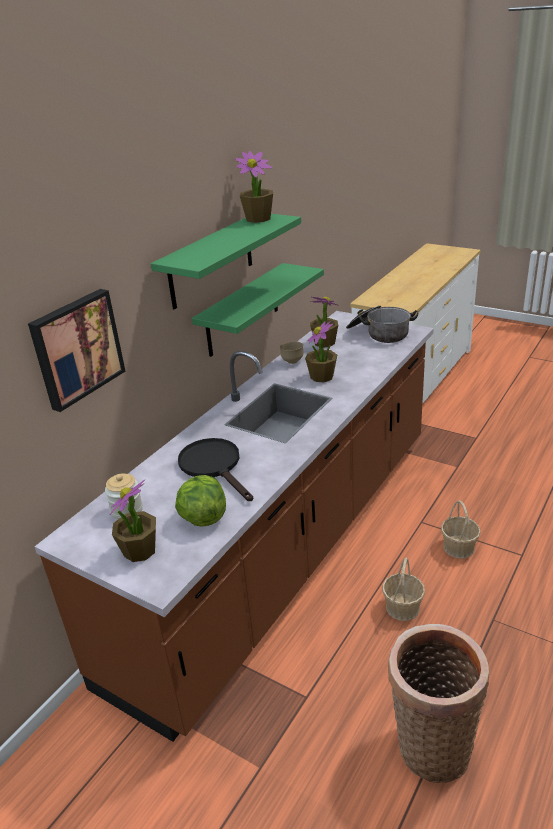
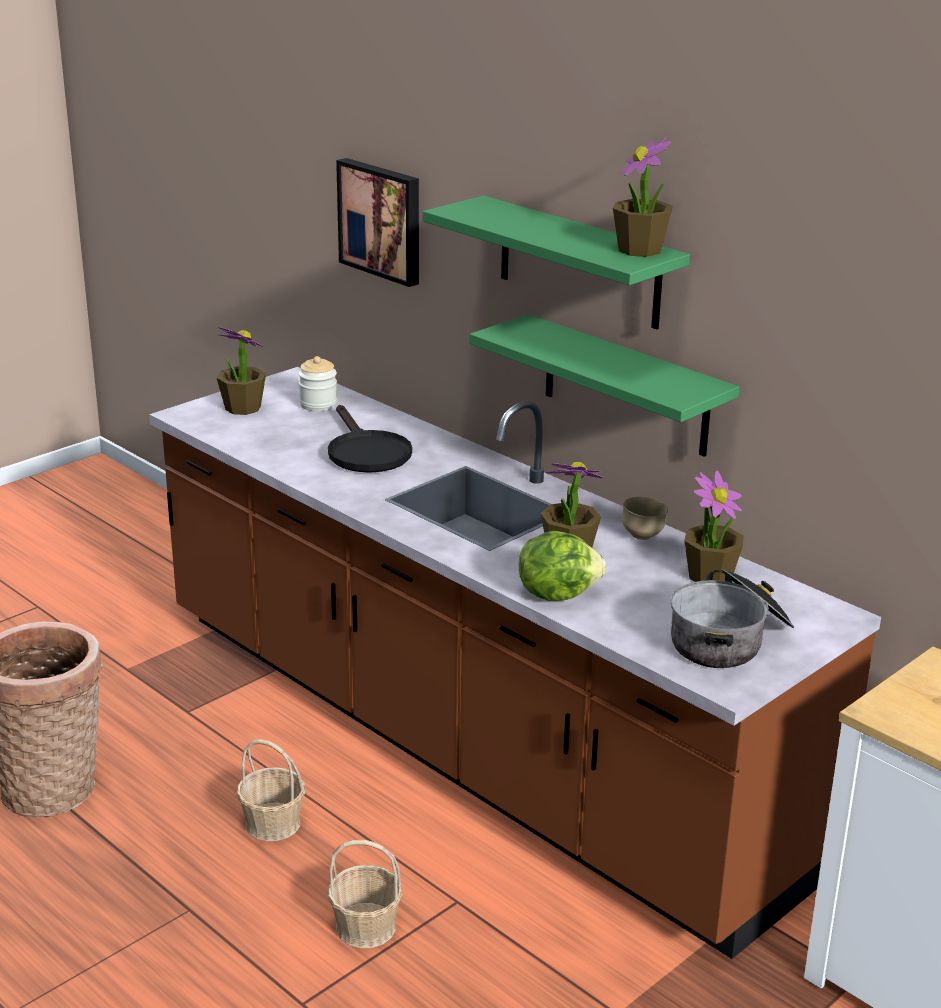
camera: 100 degrees right, 5 degrees down
lettuce [175,475,226,527] -> lettuce moved to [519,531,606,601]
black frying pan [178,438,253,501] -> black frying pan turned 90 degrees clockwise [328,405,412,473]

